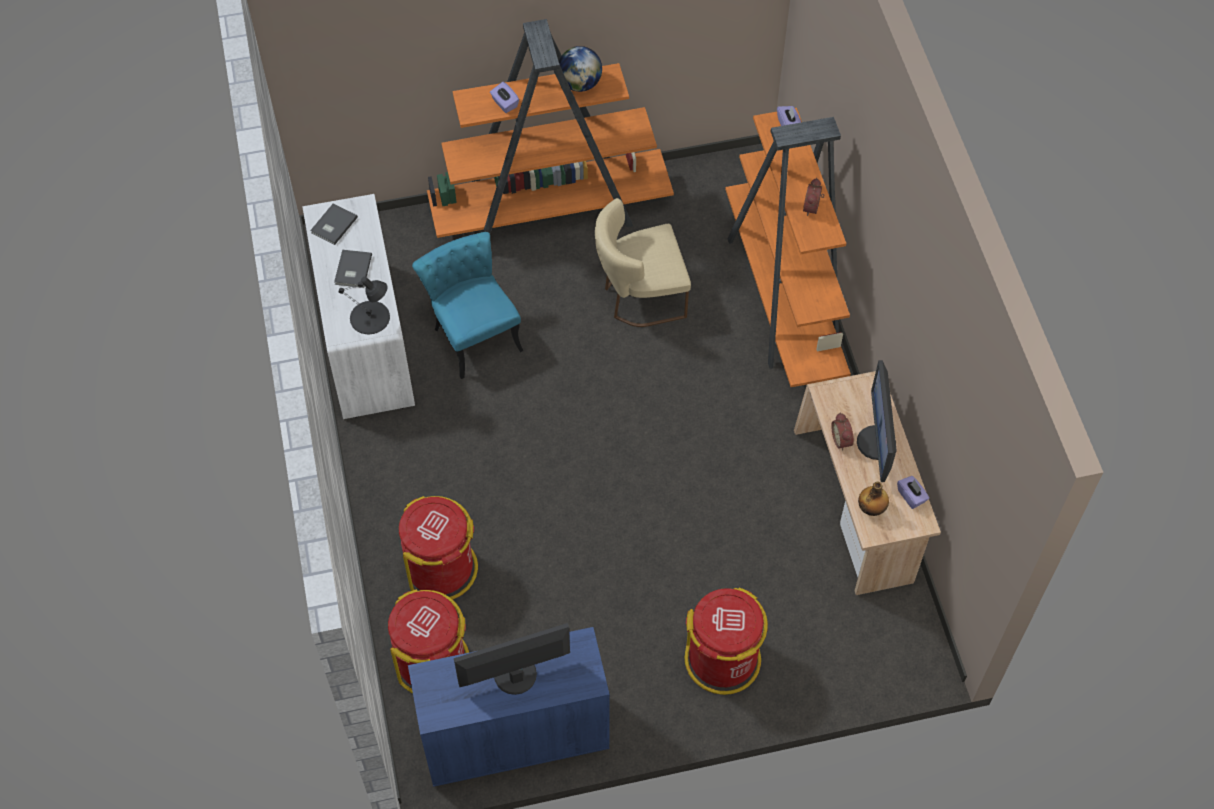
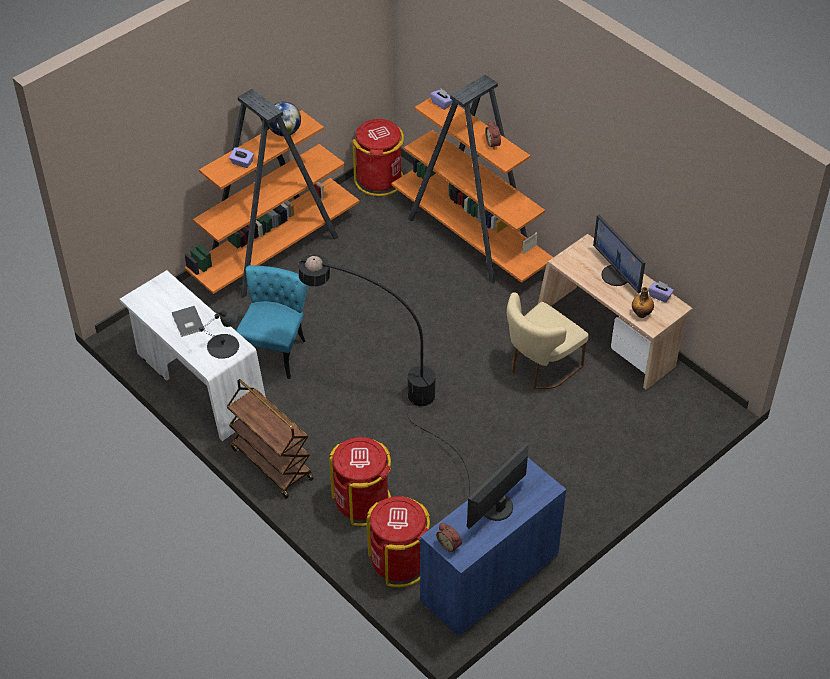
camera: 30 degrees left, 10 degrees down
grey book [310,204,358,245] -> none
turquoise chair [412,232,524,379] -> turquoise chair turned 75 degrees clockwise [236,265,308,379]
beige chair [595,198,691,327] -> beige chair moved to [507,292,589,389]
red trash can [685,587,768,695] -> red trash can moved to [352,119,404,196]
alarm clock [831,413,854,451] -> alarm clock moved to [436,523,462,552]
none -> brown cart [226,379,314,498]
none -> black floor lamp [298,255,470,497]

